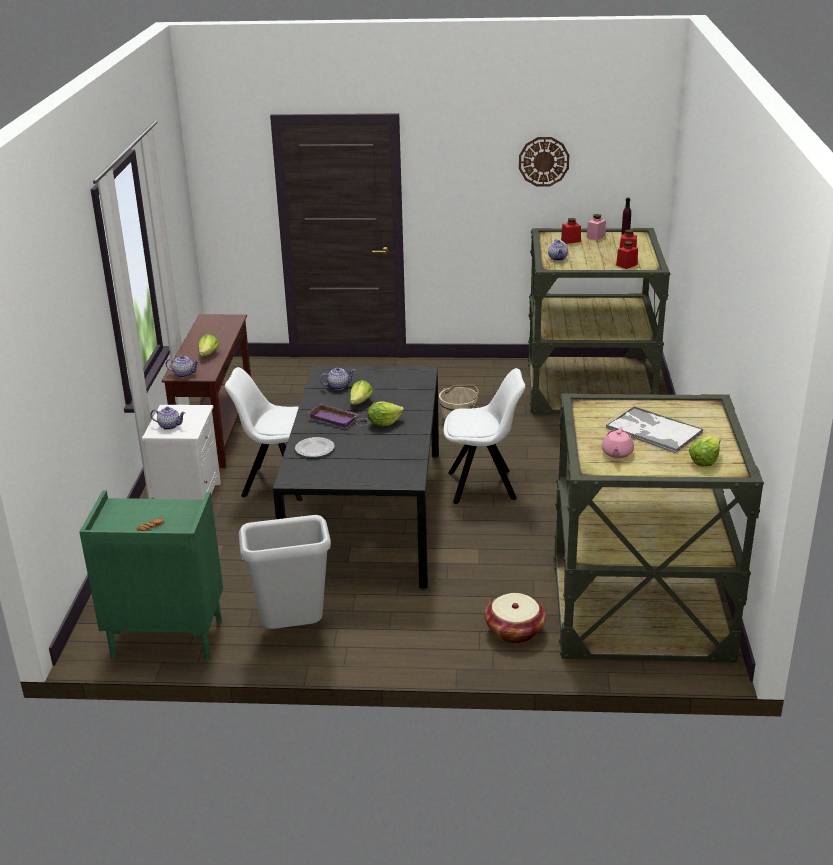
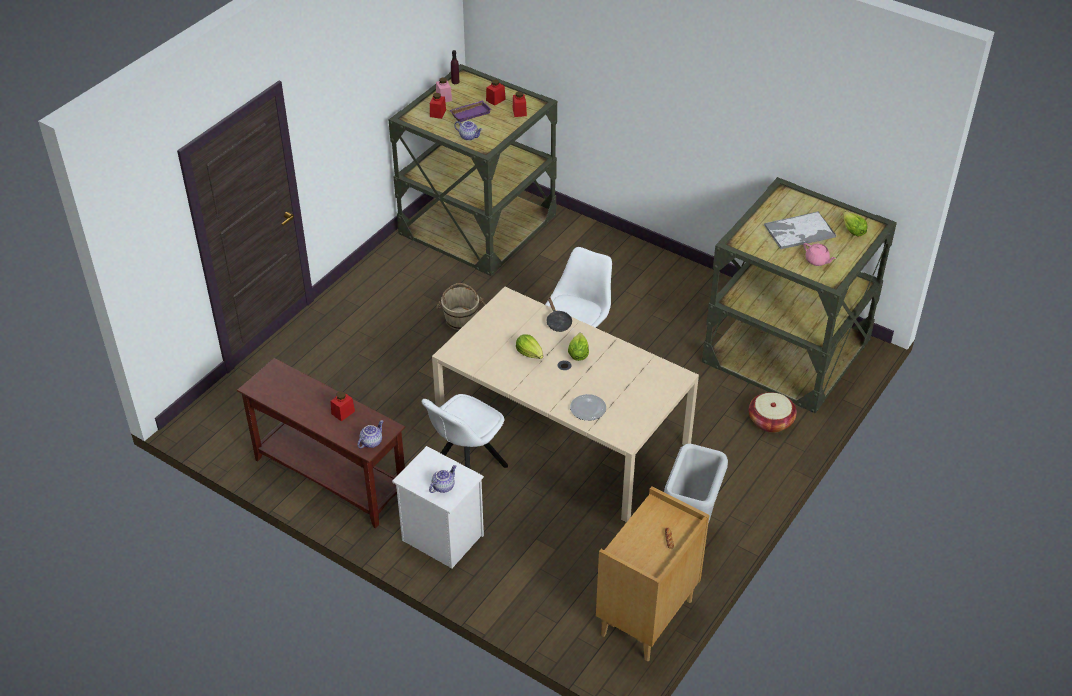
camera: 60 degrees left, 15 degrees up
green cabinet [79,490,223,660] -> brown cabinet [596,486,709,661]
lettuce [199,334,220,356] -> red jar [330,391,355,421]
black dining table [273,366,439,590] -> beige dining table [432,287,699,523]
purple tray [307,403,359,428] -> purple tray moved to [450,100,492,122]
teapot [320,367,355,390] -> none
wall clock [519,137,569,187] -> none
none -> black frying pan [547,297,572,332]

